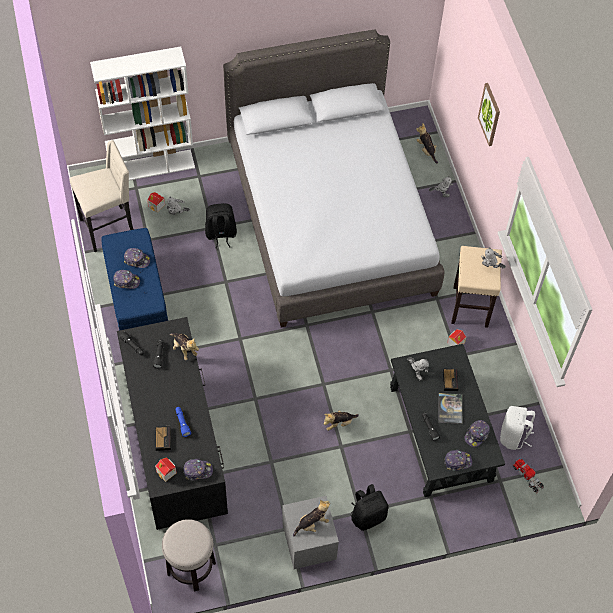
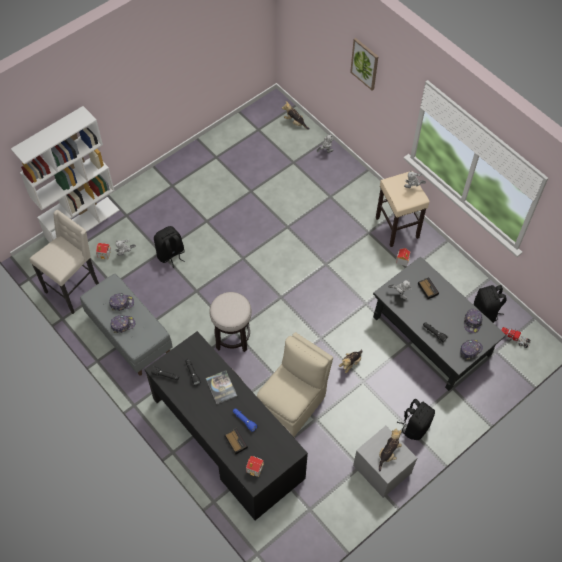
camera: 25 degrees left, 0 degrees up
blue bench [101,228,168,331] -> grey bench [80,274,173,376]
stool [162,519,216,591] -> stool moved to [209,292,252,352]
plush toy [170,333,199,360] -> none
cap [183,459,213,480] -> none
grey bed [223,29,444,327] -> none
book [439,393,462,424] -> book moved to [206,370,237,404]
white backpack [500,406,535,450] -> black backpack [474,285,507,323]
none -> beige chair [257,332,333,437]

